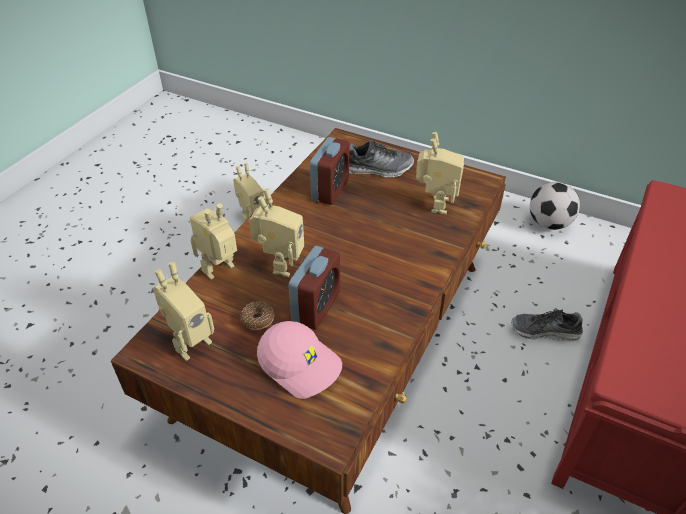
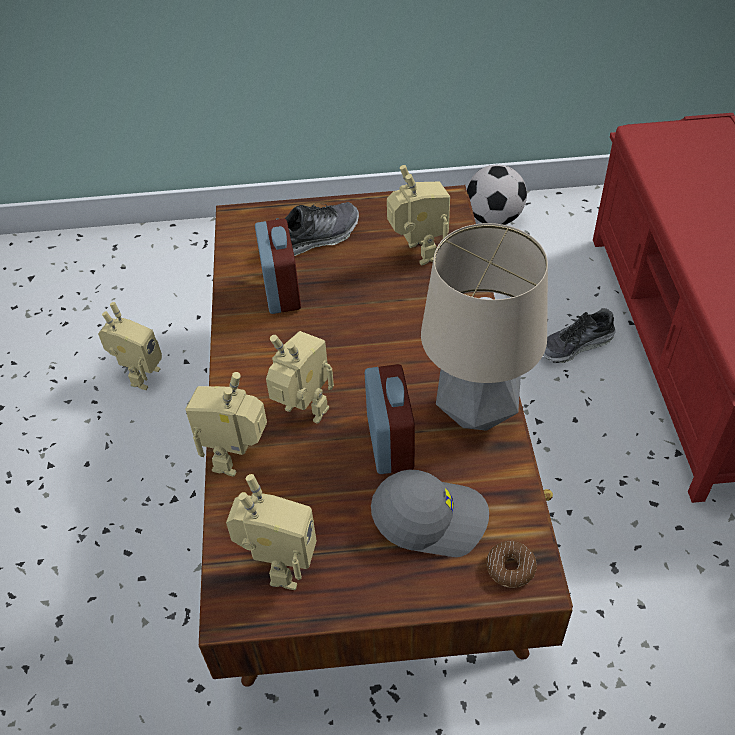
camera: 30 degrees left, 5 degrees up
donut [240,301,275,330] -> donut moved to [486,541,537,588]
toy robot [249,188,304,277] -> toy robot turned 45 degrees counterclockwise [266,331,334,424]
pink cap [257,321,342,399] -> grey cap [371,469,489,557]
none -> table lamp [421,223,548,431]

